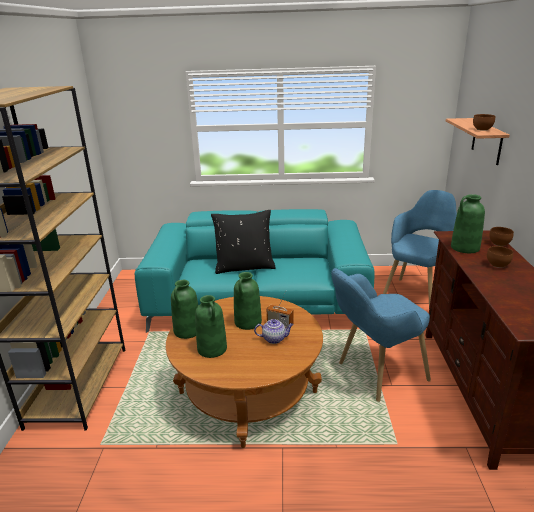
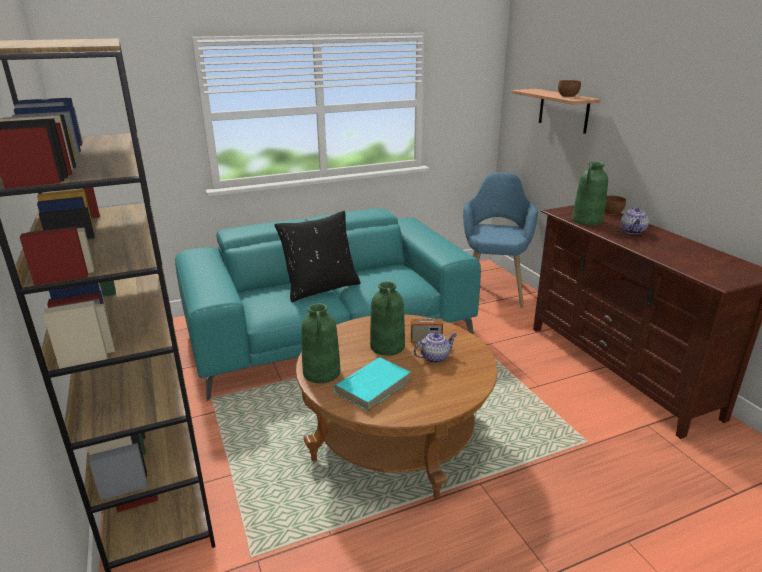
camera: 25 degrees left, 0 degrees up
green vase [195,295,227,358] -> turquoise book [334,357,411,411]
blue armchair [331,268,431,402] -> none
brown bowl [487,246,513,268] -> teapot [621,207,649,234]

